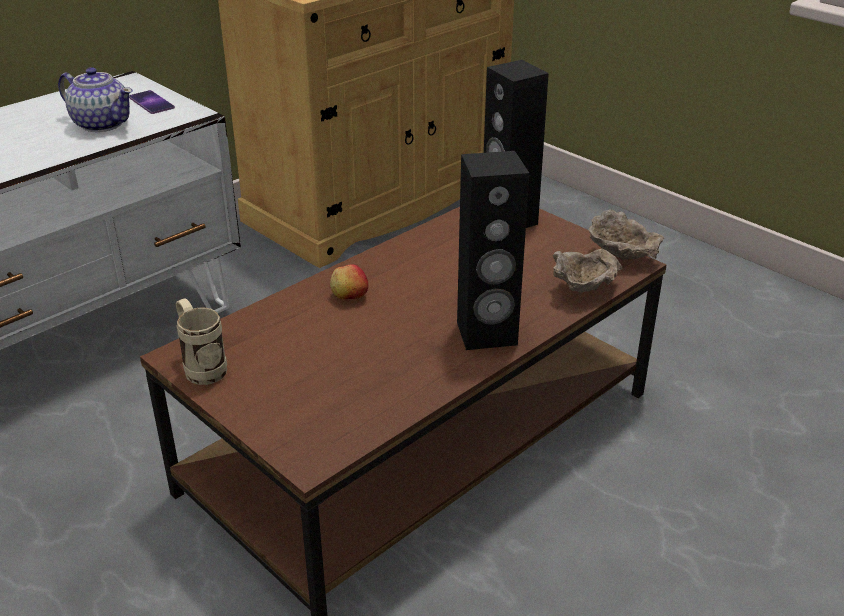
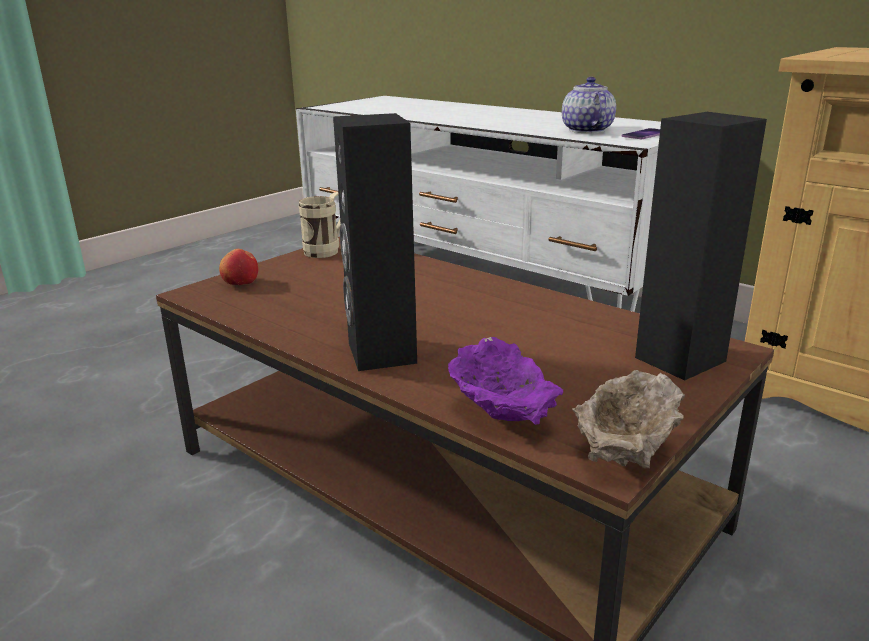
camera: 85 degrees right, 10 degrees down
teapot [58,67,133,132] -> teapot turned 150 degrees clockwise [562,77,616,133]
apple [330,264,368,299] -> apple moved to [219,249,258,285]
beige bowl [553,248,622,293] -> purple bowl [448,337,563,425]

